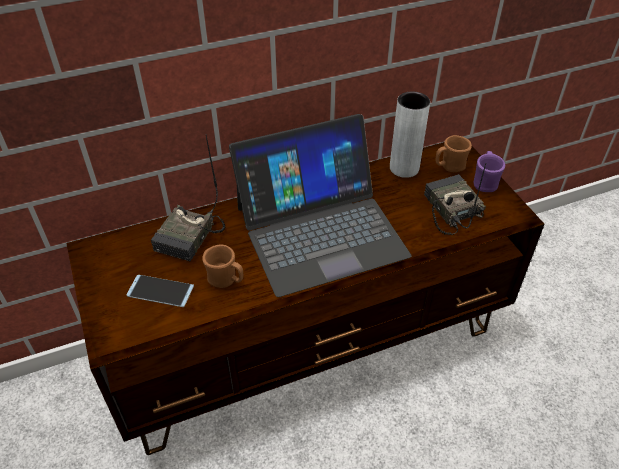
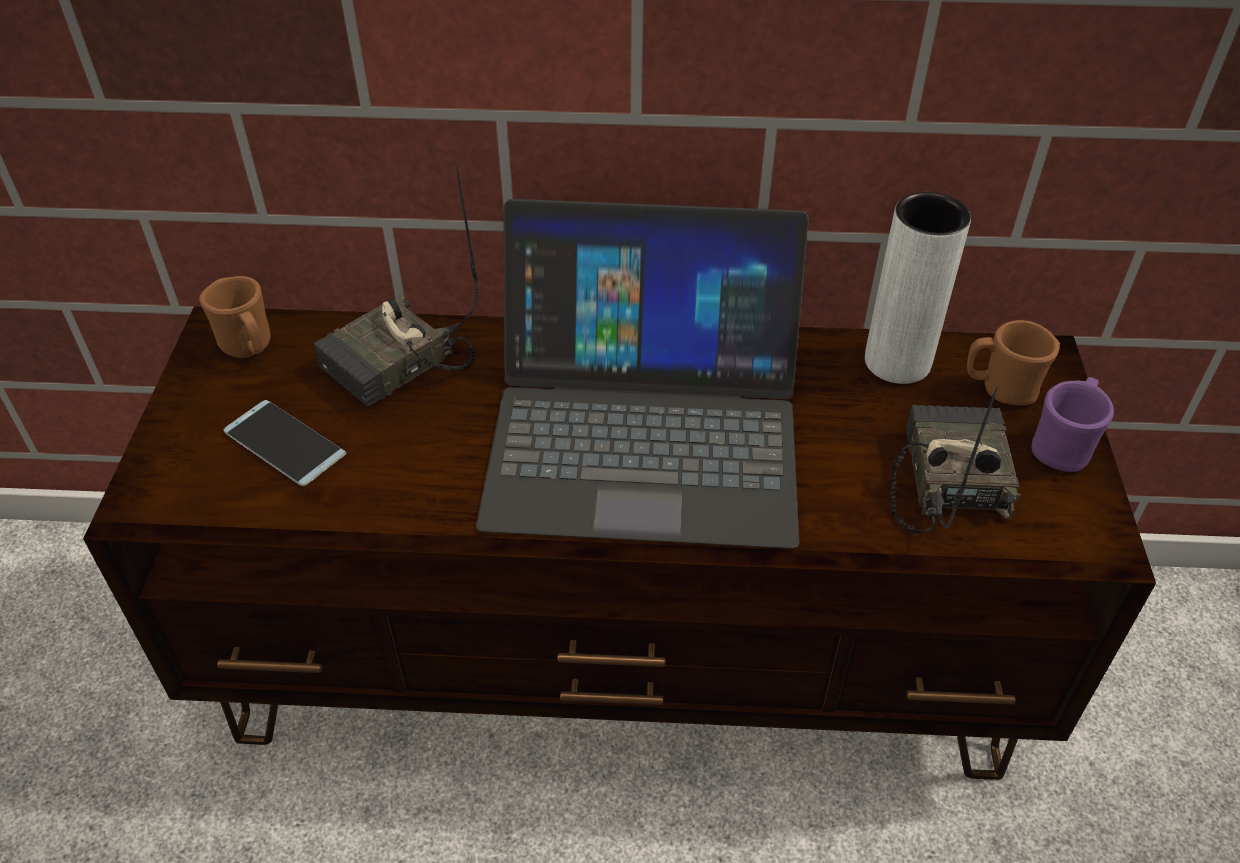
camera: 25 degrees right, 0 degrees up
brown mug [202,244,243,288] -> brown mug moved to [199,276,270,358]

